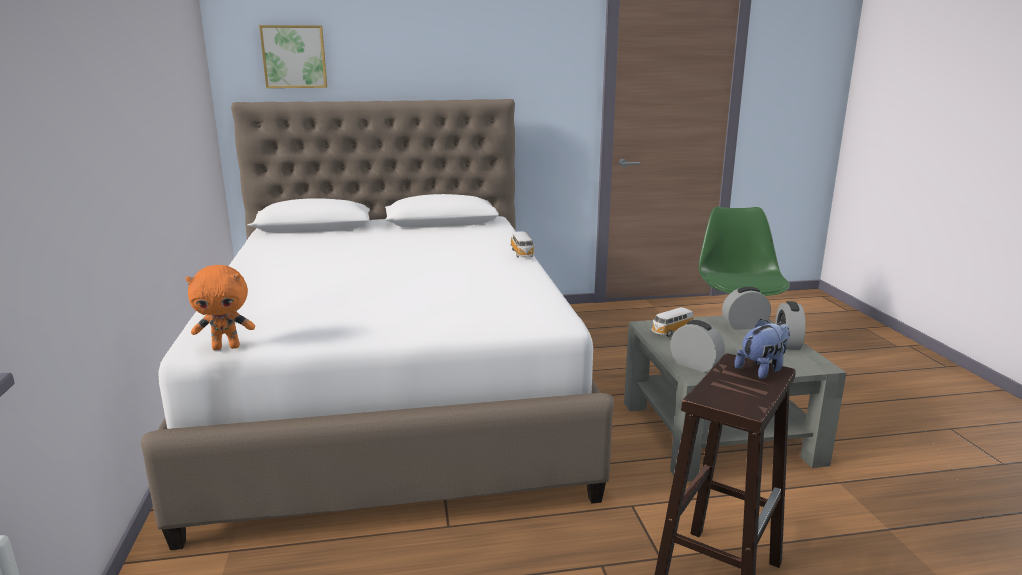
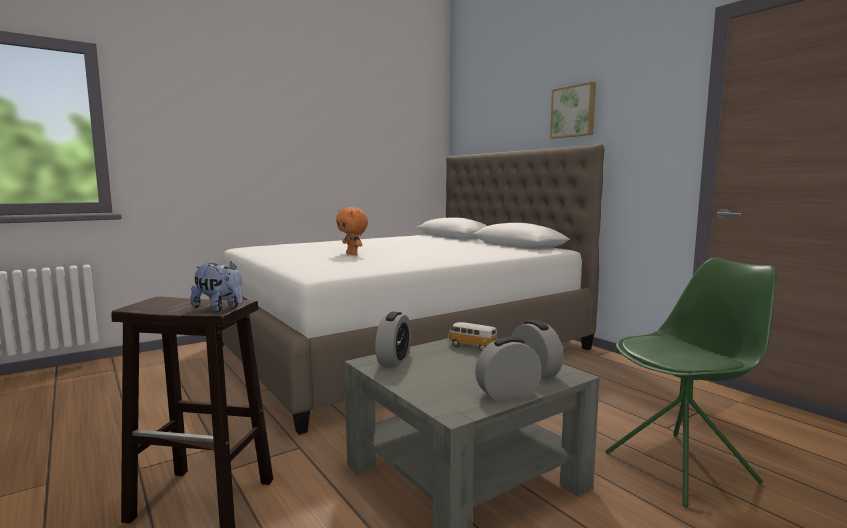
camera: 65 degrees right, 10 degrees down
orange plush toy [185,265,255,350] -> orange plush toy moved to [336,207,368,255]
picture [259,25,327,88] -> picture moved to [550,82,596,139]
toy car [511,231,535,258] -> none

